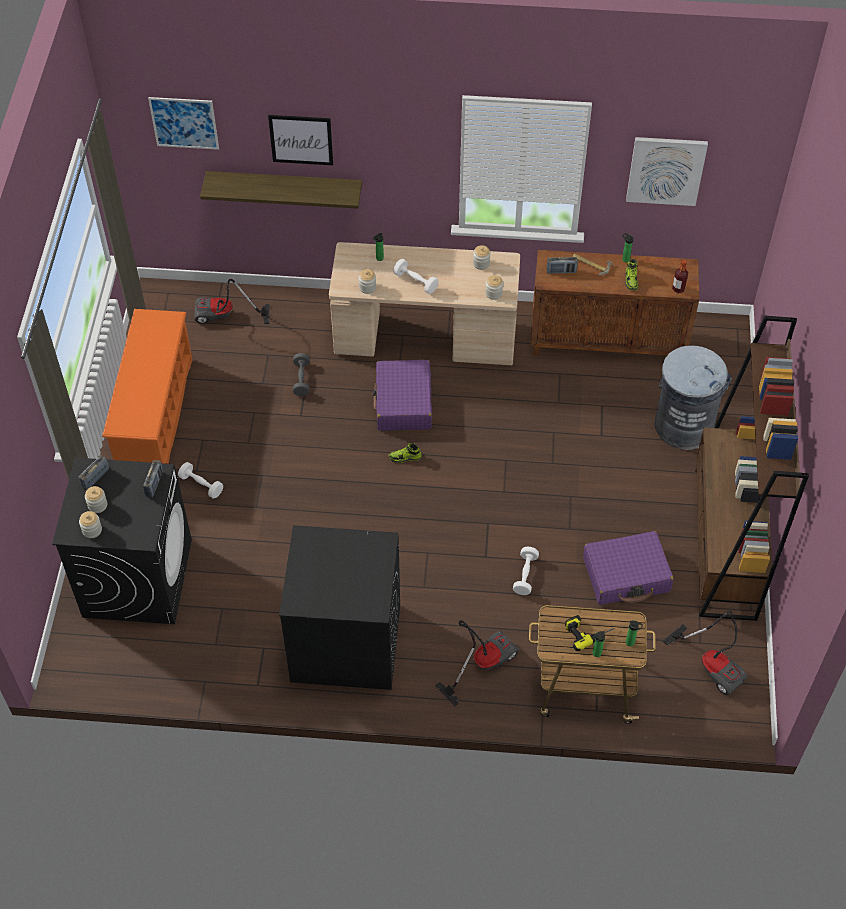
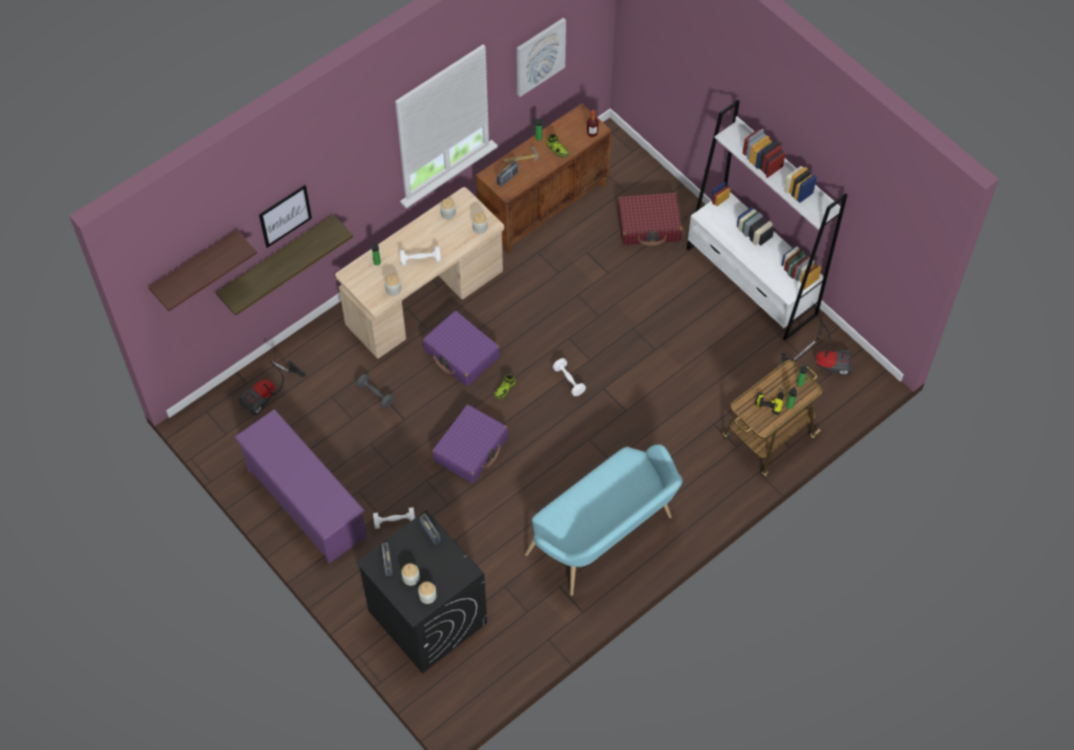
camera: 45 degrees left, 5 degrees up
orange shoe rack [102,309,193,464] -> purple shoe rack [234,409,367,564]
picture [148,97,219,150] -> shelf [148,230,257,311]
black washing machine [279,525,400,690] -> turquoise bench [525,444,683,596]
vacuum cleaner [435,620,519,706] -> none
white dumbbell [513,547,539,595] -> white dumbbell moved to [553,358,586,396]
purple suitcase [583,531,674,605] -> purple suitcase moved to [432,405,508,483]
grey trash can [654,345,732,450] -> red suitcase [617,192,683,246]
brown bookcase [695,316,809,621] -> white bookcase [687,100,847,340]

